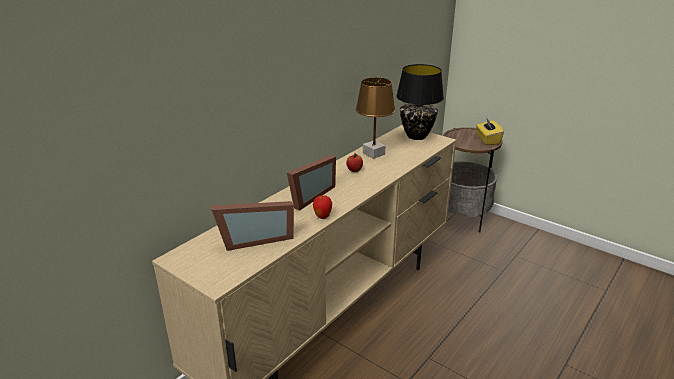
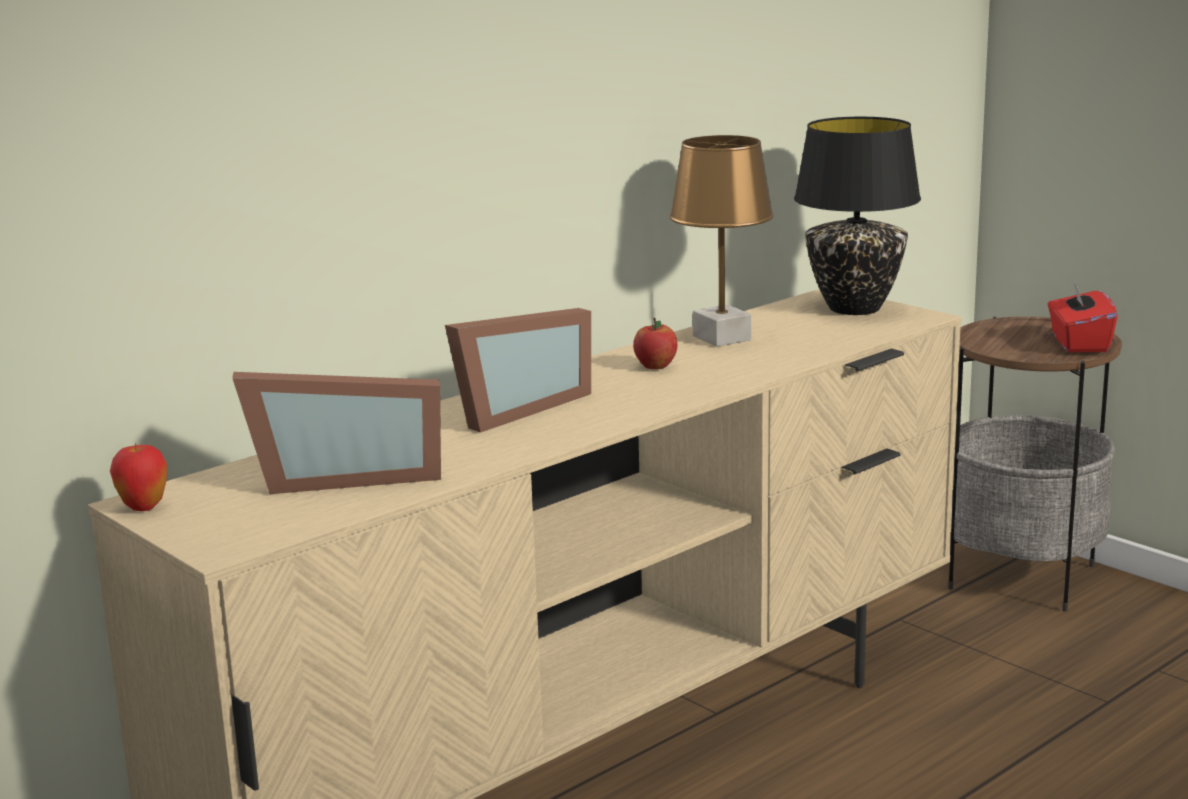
camera: 10 degrees right, 10 degrees down
apple [313,195,332,219] -> apple moved to [110,443,167,511]
yellow tissue box [476,117,504,145] -> red tissue box [1048,279,1118,352]

